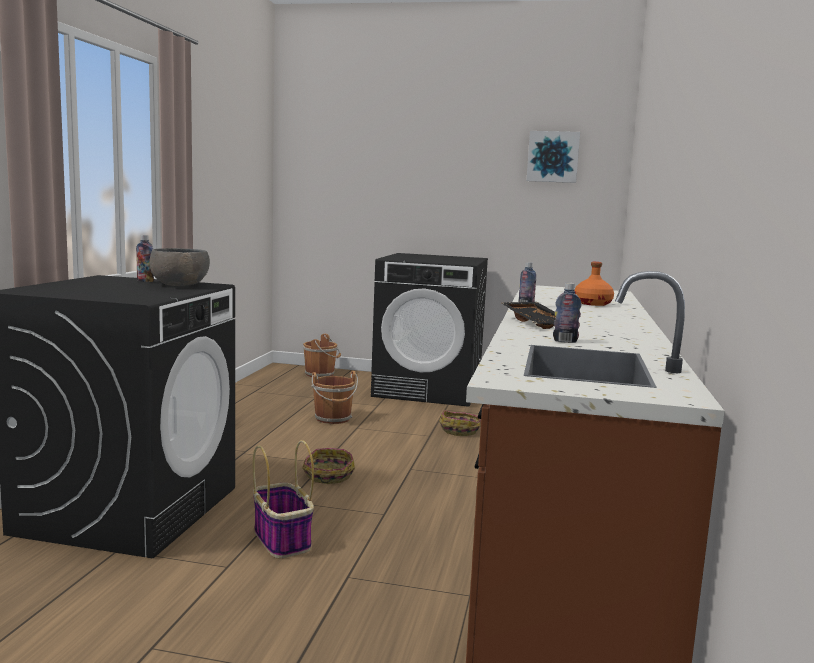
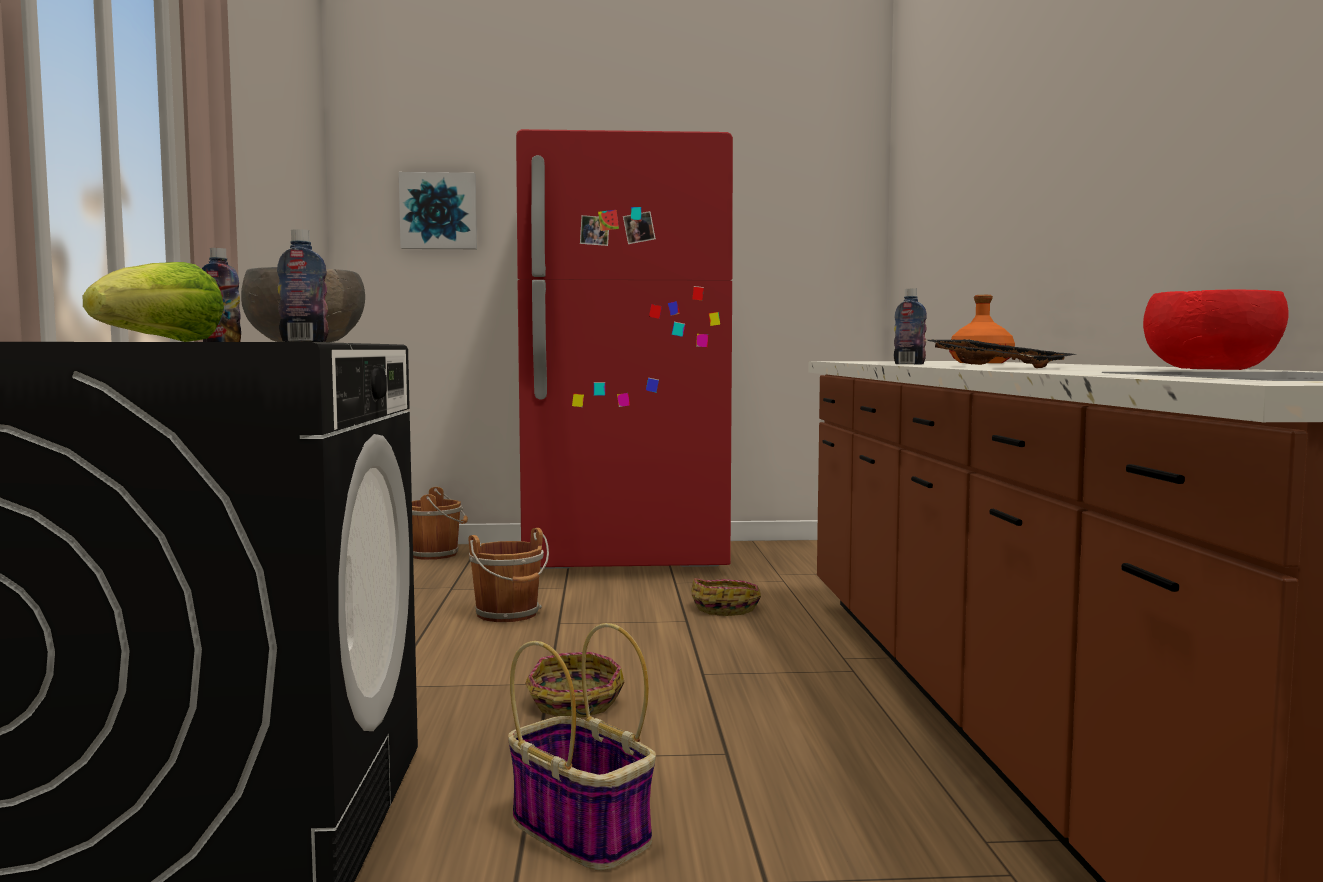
camera: 15 degrees left, 5 degrees down
black washing machine [371,253,488,407] -> red fridge [516,129,733,569]
picture [526,131,580,183] -> picture moved to [399,172,477,249]
bottle [553,283,581,343] -> bottle moved to [277,229,329,342]
none -> lettuce [83,262,224,342]
none -> red bowl [1143,290,1289,370]

